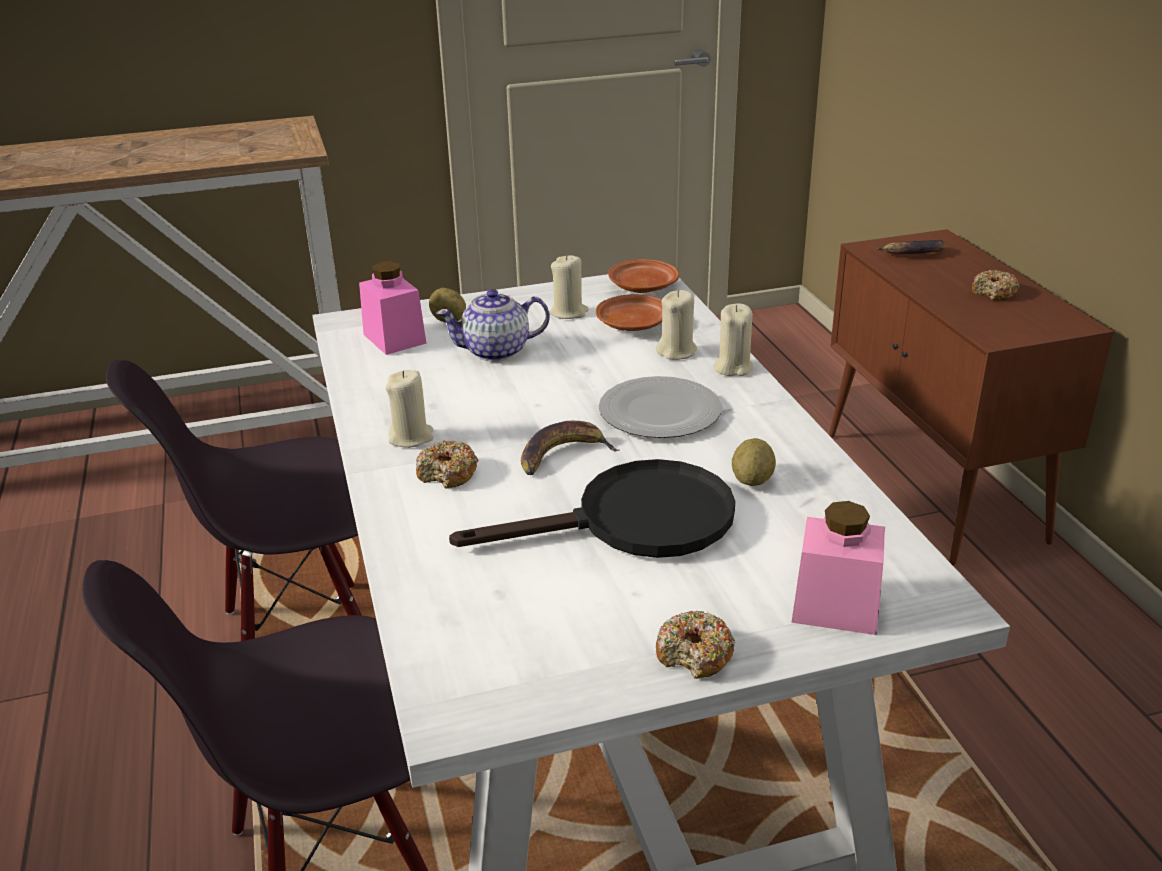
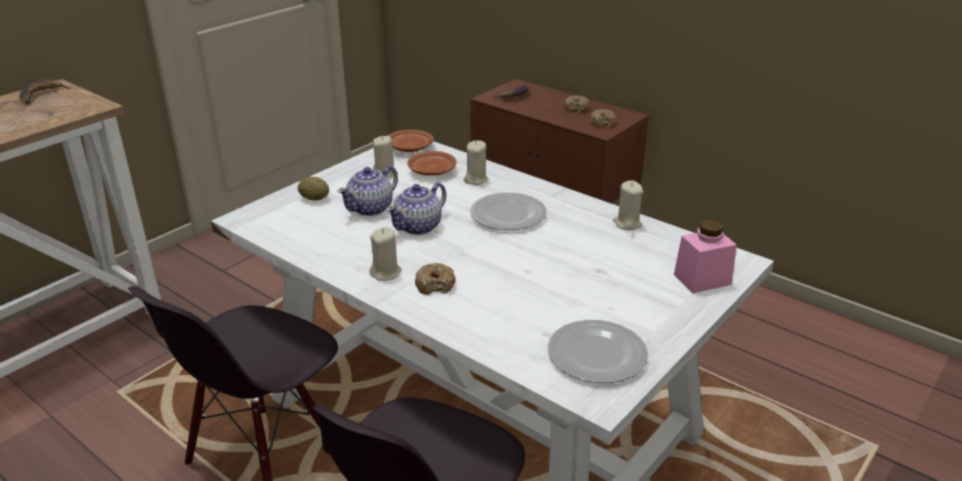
camera: 35 degrees left, 0 degrees up
pink jar [359,261,427,355] -> none
black frying pan [449,459,735,558] -> none
banana [521,421,619,475] -> banana moved to [19,78,71,104]
donut [656,611,735,679] -> donut moved to [590,109,617,127]
beige candle [714,303,753,376] -> beige candle moved to [613,181,643,230]
potato [732,438,776,486] -> none
none -> teapot [386,183,446,235]
none -> plate [548,320,648,383]

